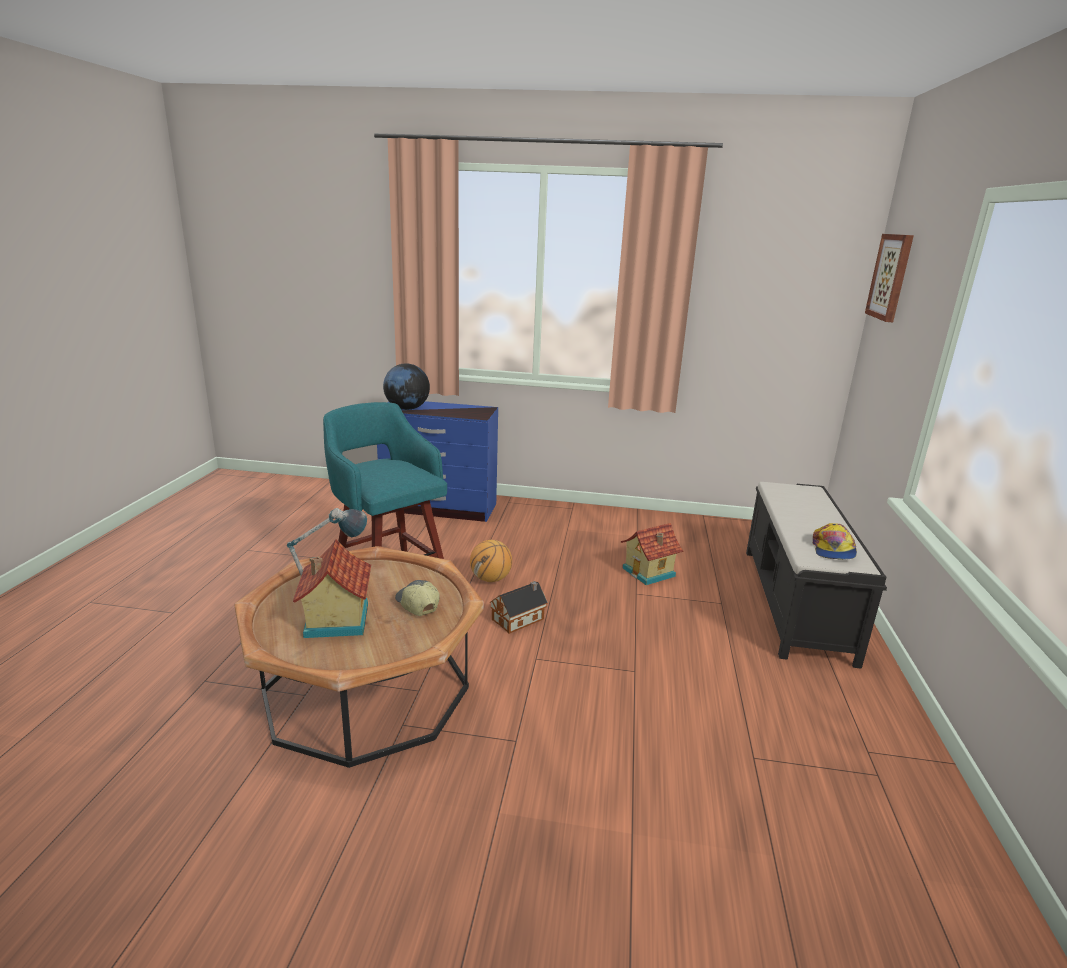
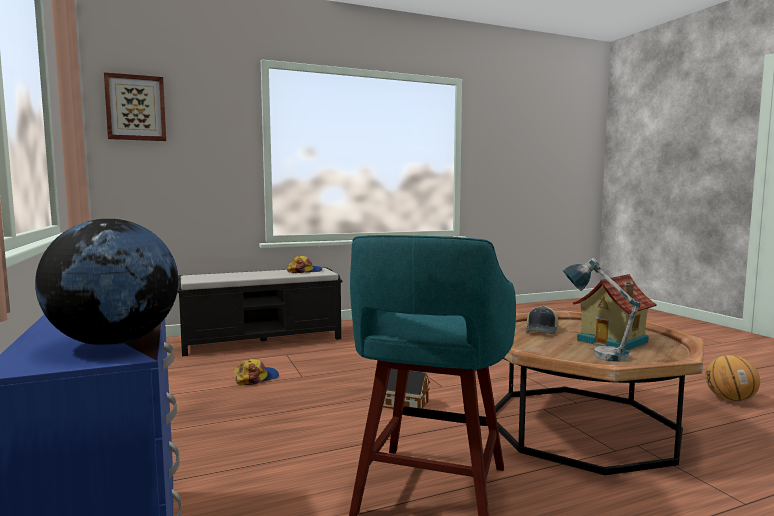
camera: 120 degrees left, 15 degrees down
basketball [470,540,512,582] -> basketball moved to [705,355,760,402]
toy house [621,523,683,585] -> cap [234,359,279,385]

